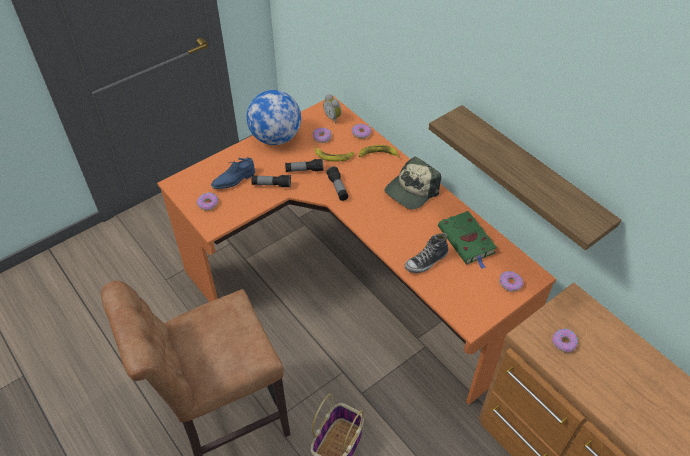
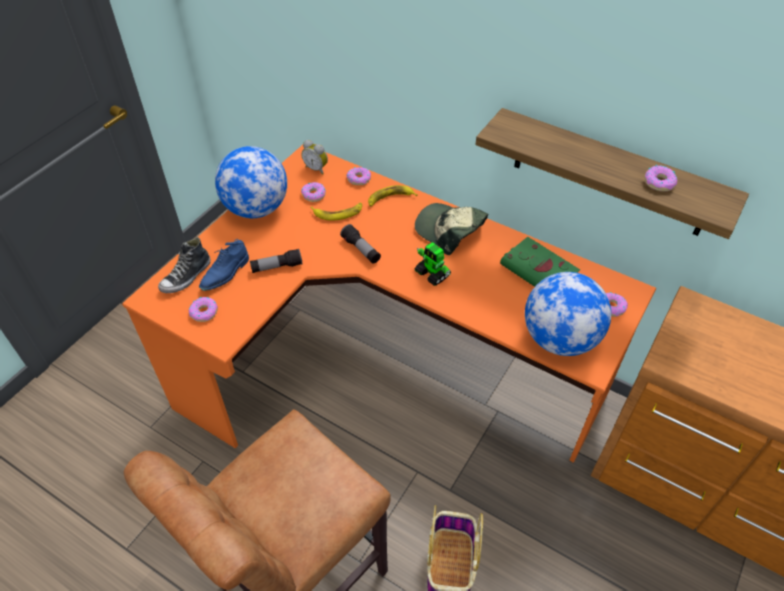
camera: 20 degrees left, 0 degrees up
flashlight [285,159,323,172] -> none
cap [384,157,441,210] -> cap turned 105 degrees clockwise [415,203,488,255]
shoe [405,233,448,273] -> shoe moved to [158,237,210,293]
donut [552,328,578,353] -> donut moved to [645,165,677,191]
none -> toy robot [414,242,451,286]
none -> globe [525,272,611,356]

